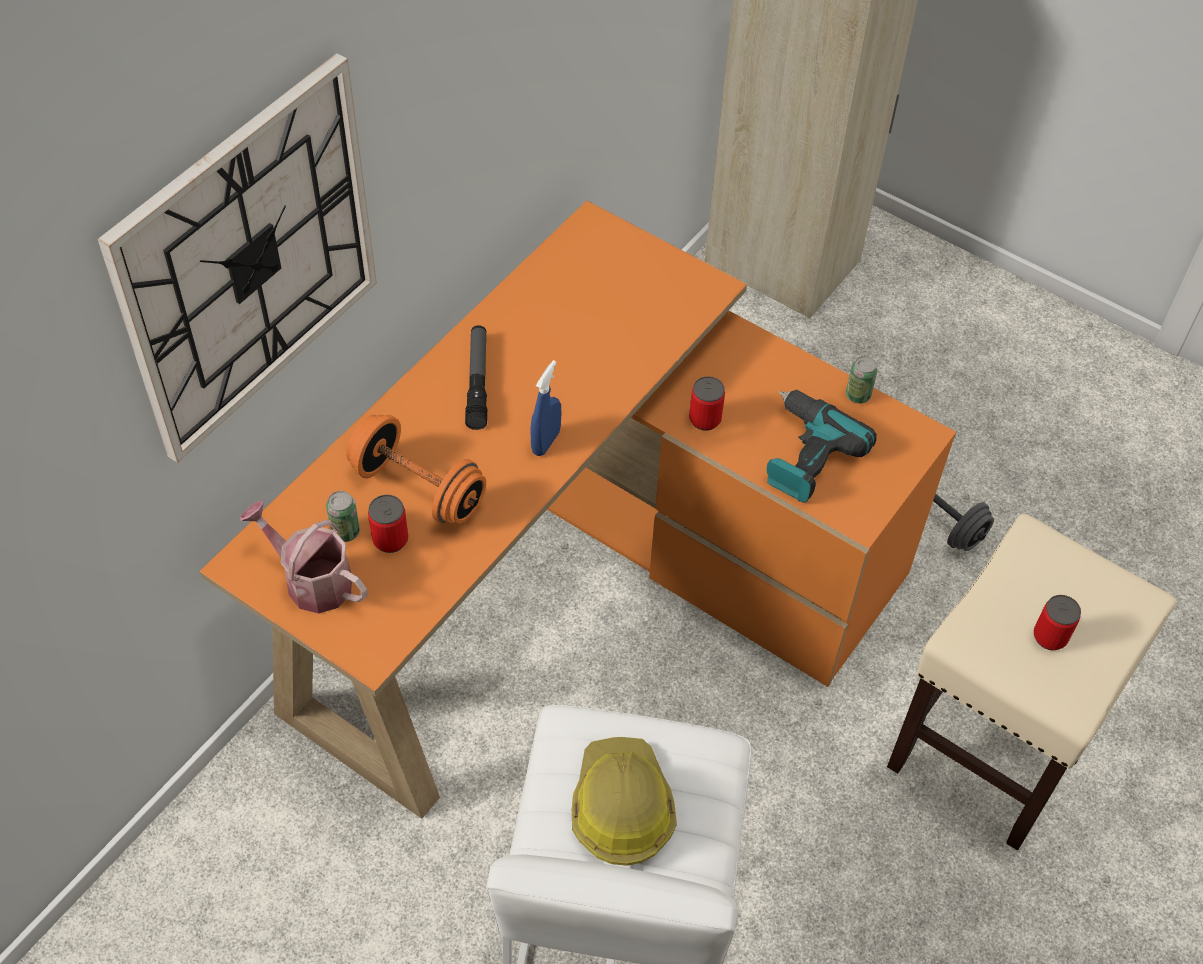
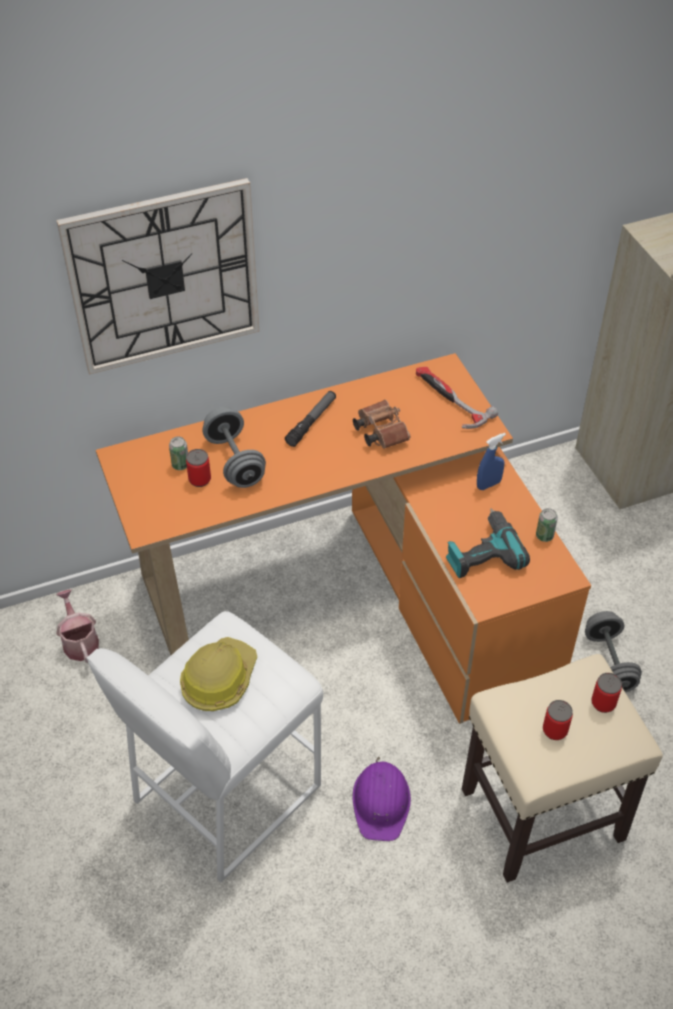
camera: 35 degrees right, 5 degrees down
watering can [240,501,368,614] -> watering can moved to [56,589,99,663]
orange dumbbell [346,415,486,524] -> grey dumbbell [203,407,266,488]
blue spray bottle [530,360,561,456] -> blue spray bottle moved to [477,433,506,490]
can [689,376,725,431] -> can moved to [591,673,622,713]
none -> brown binoculars [353,400,410,449]
none -> purple hard hat [353,757,411,841]
none -> hammer [416,367,498,429]

